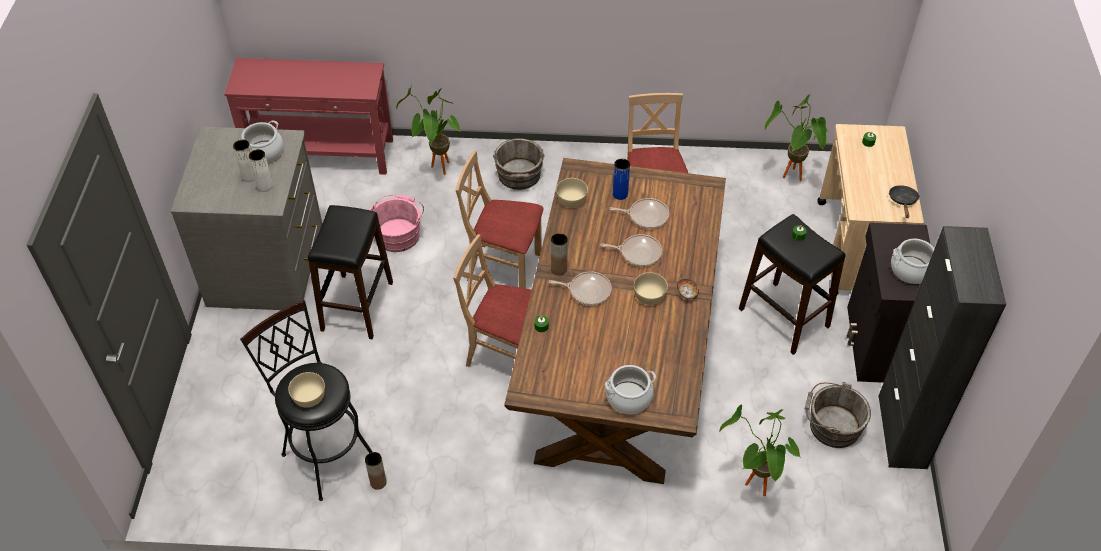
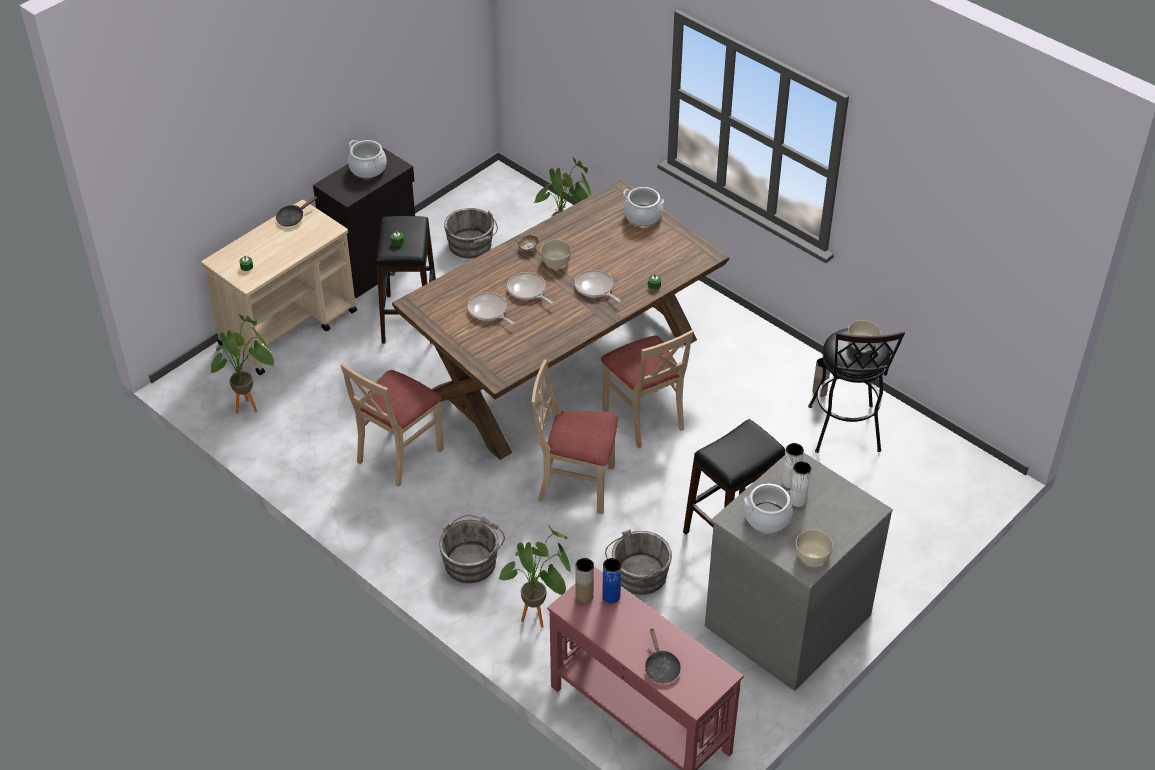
camera: 140 degrees left, 5 degrees down
pink bucket [369,194,424,252] -> grey bucket [605,529,672,595]
beige chair [456,150,544,289] -> beige chair turned 135 degrees clockwise [532,359,618,514]
brown vase [551,233,568,275] -> brown vase moved to [576,558,594,603]
beige bowl [556,178,588,208] -> beige bowl moved to [796,529,833,565]
blue vase [613,159,630,200] -> blue vase moved to [602,558,621,603]
black cabinet [878,226,1006,469] -> none
none -> black frying pan [645,628,681,683]

